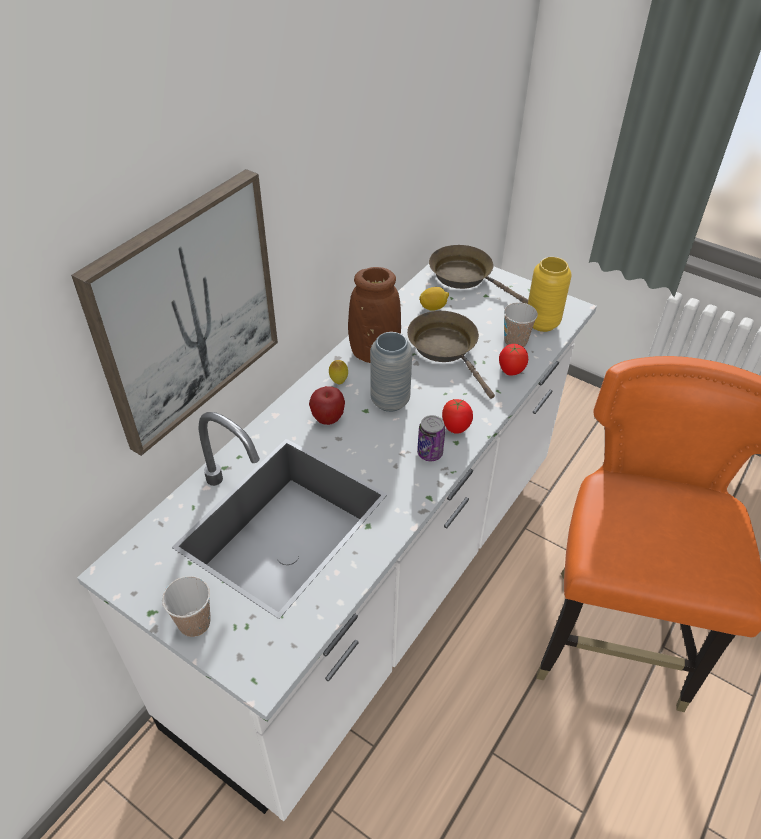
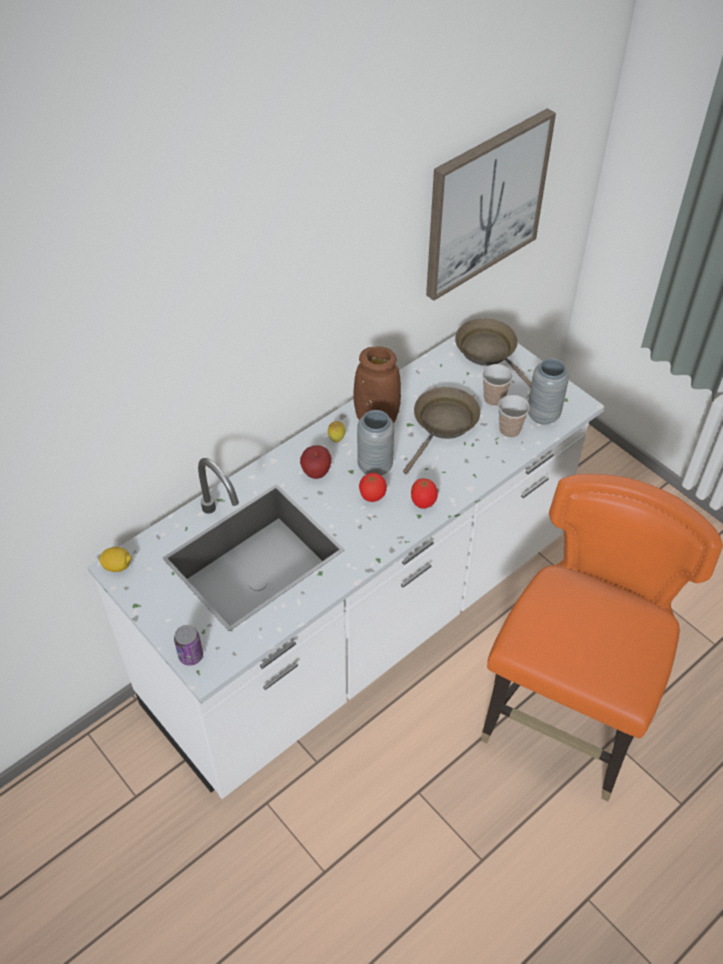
camera: 15 degrees right, 5 degrees up
picture [71,169,278,456] -> picture moved to [426,108,556,301]
cup [162,576,211,637] -> cup moved to [482,364,513,406]
brown frying pan [407,311,495,399] -> brown frying pan turned 45 degrees clockwise [403,387,480,474]
can [417,415,445,461] -> can moved to [174,625,203,666]
lemon [419,287,449,311] -> lemon moved to [99,547,132,572]
tomato [499,344,528,376] -> tomato moved to [359,473,387,502]
yellow vase [528,257,572,332] -> grey vase [528,358,569,425]

